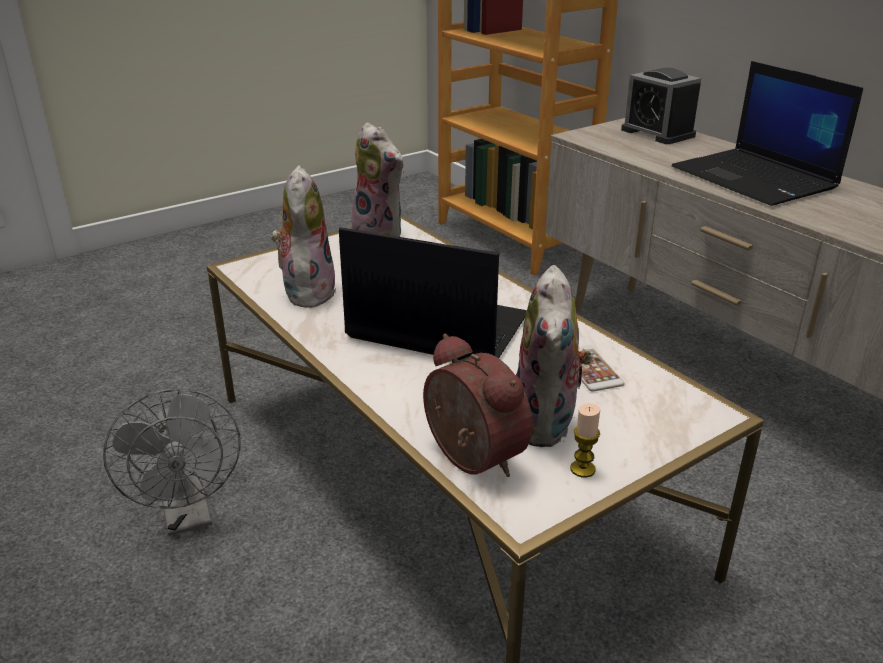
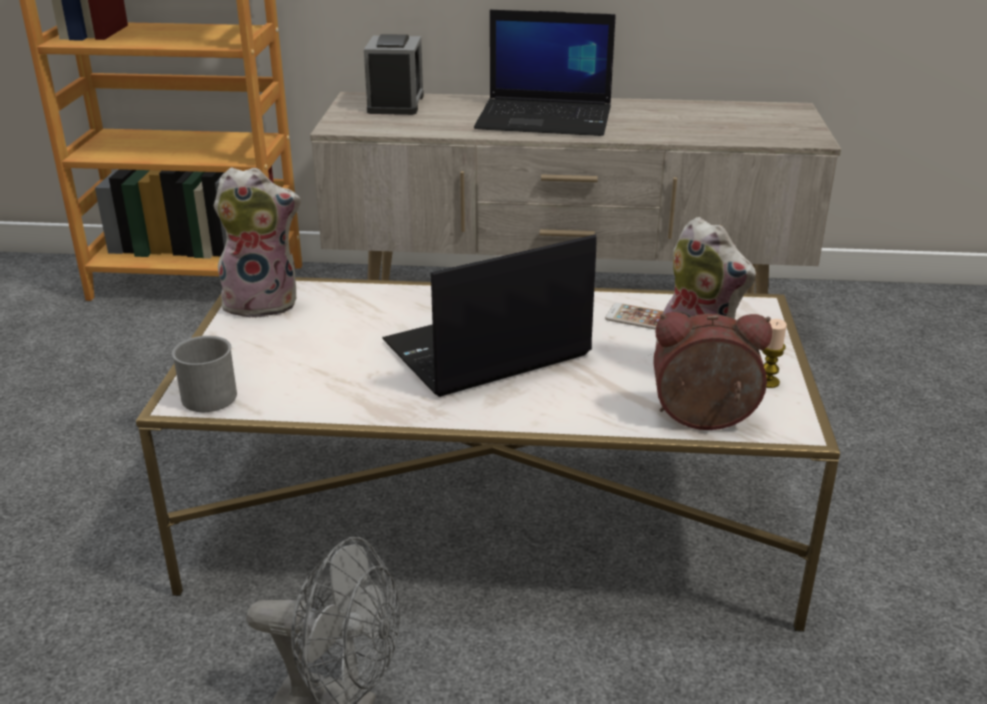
camera: 50 degrees left, 0 degrees up
plush toy [271,165,336,308] -> none
alarm clock [621,68,701,144] -> alarm clock turned 90 degrees counterclockwise [364,34,424,115]
none -> grey mug [172,336,237,412]

